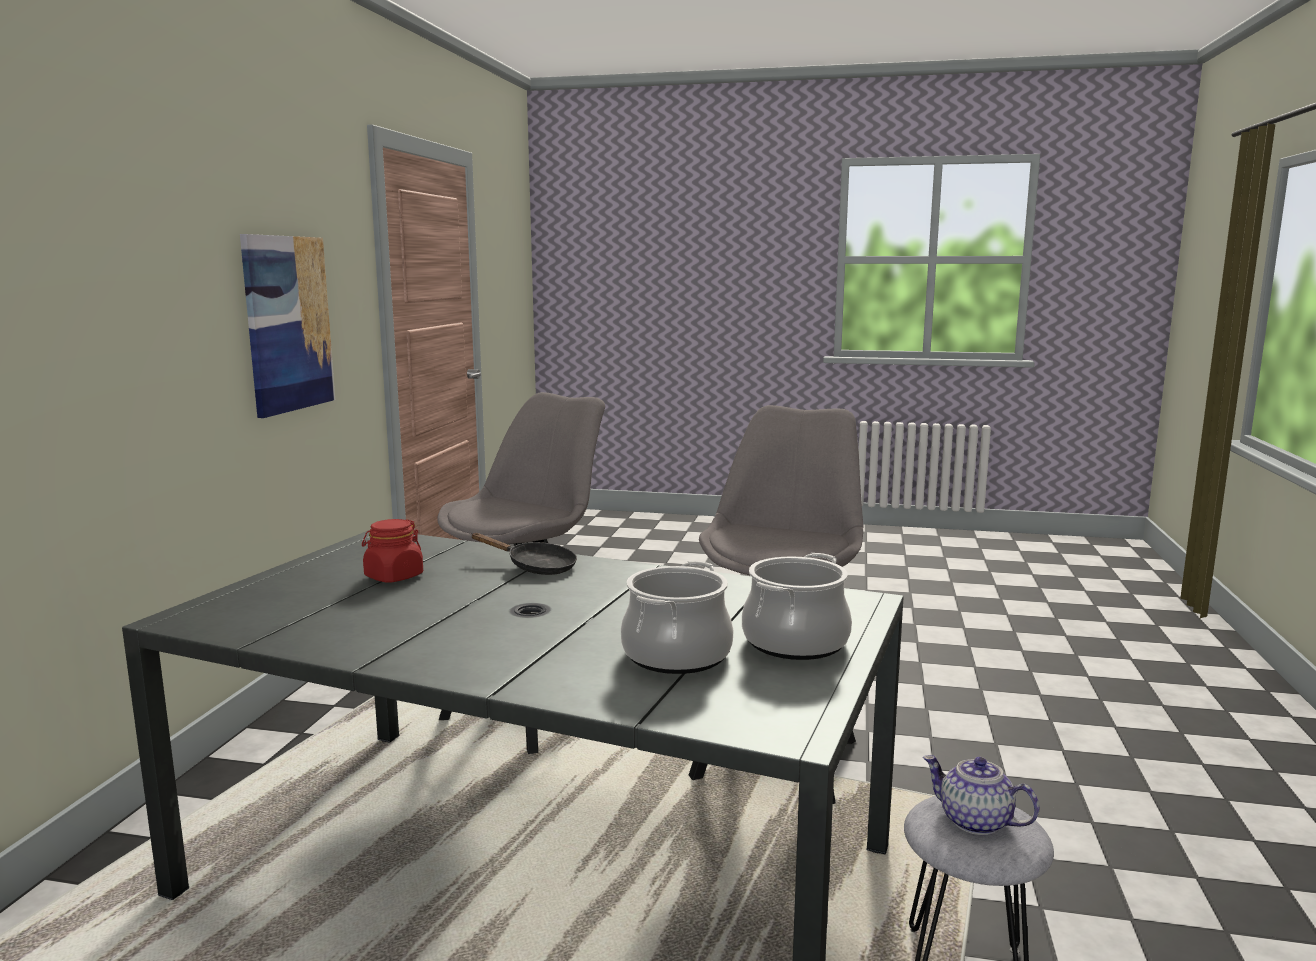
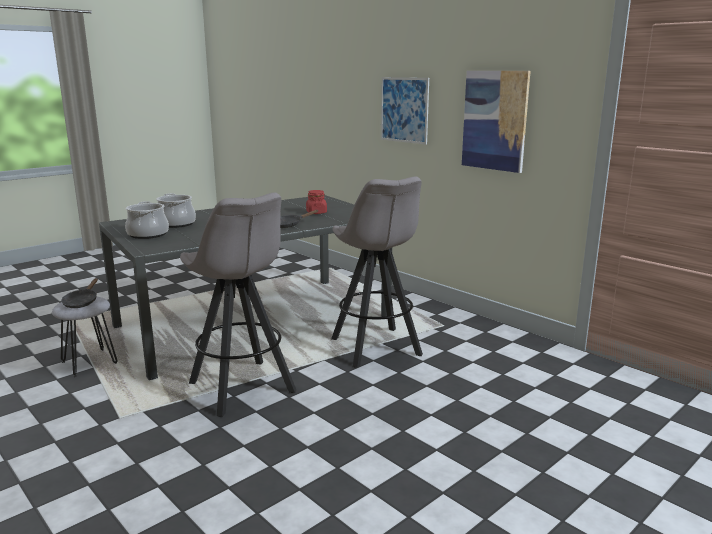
camera: 125 degrees right, 5 degrees up
teapot [923,755,1039,835] -> black frying pan [61,278,98,308]
none -> picture [381,77,429,145]

